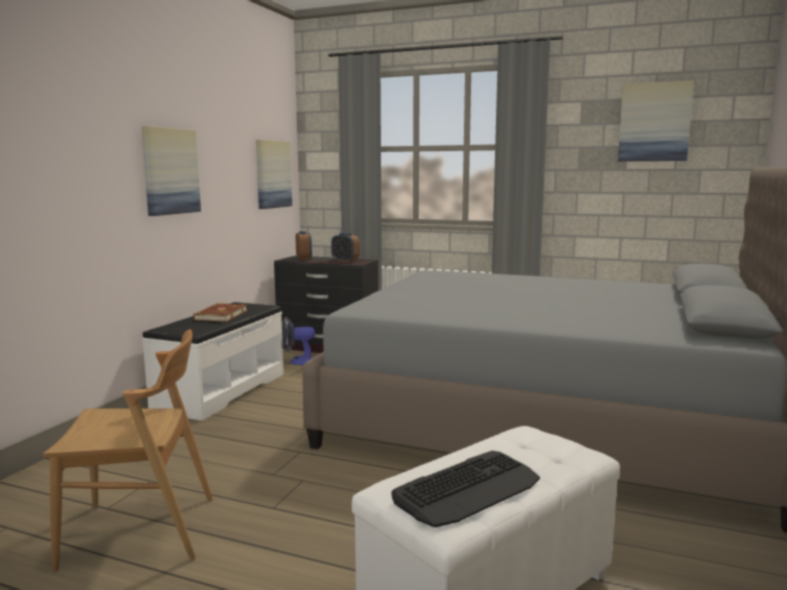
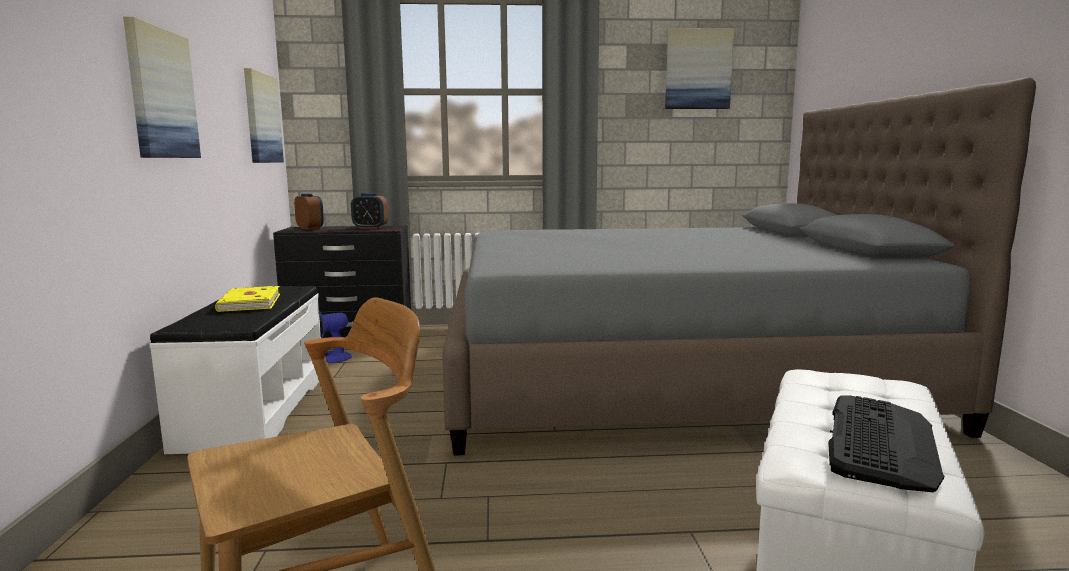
camera: 25 degrees left, 0 degrees up
brown book [193,303,248,322] -> yellow book [215,286,280,312]

